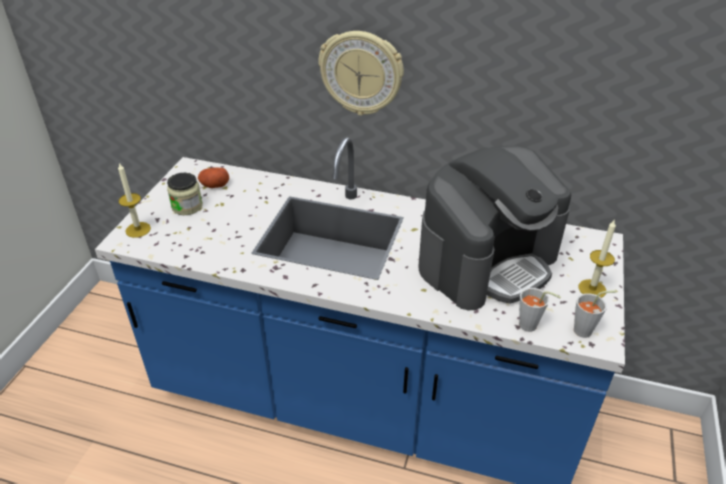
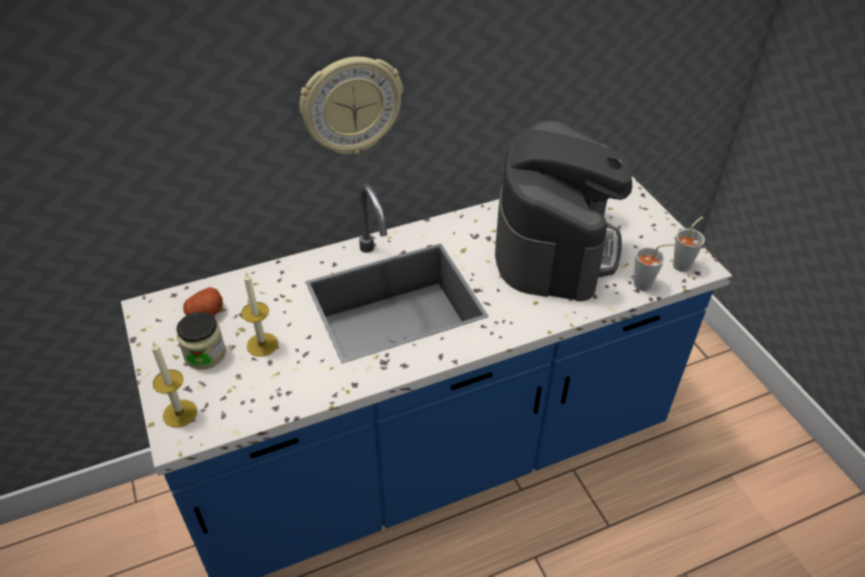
camera: 40 degrees left, 5 degrees up
candle [578,219,616,298] -> candle moved to [241,272,278,357]

